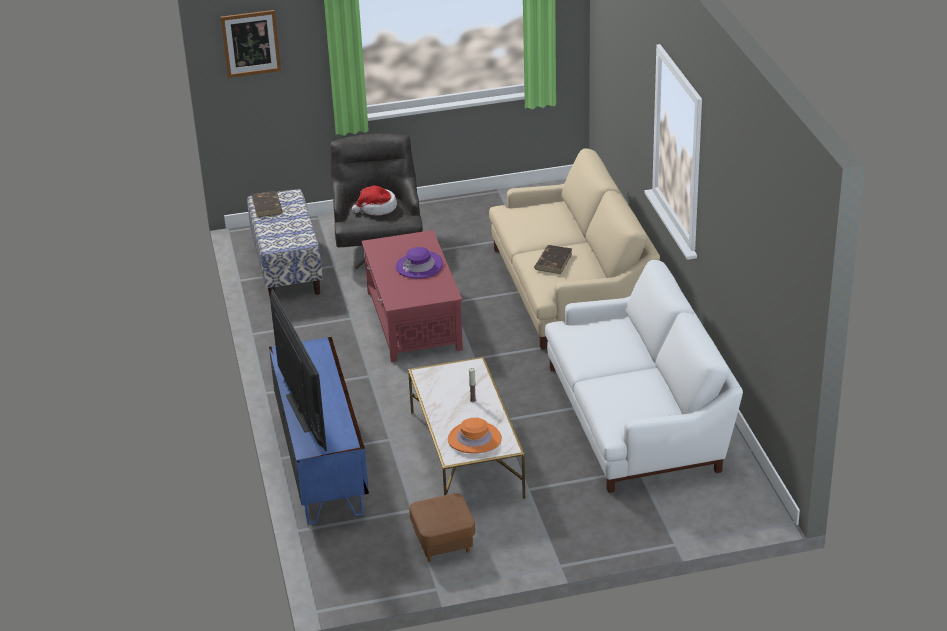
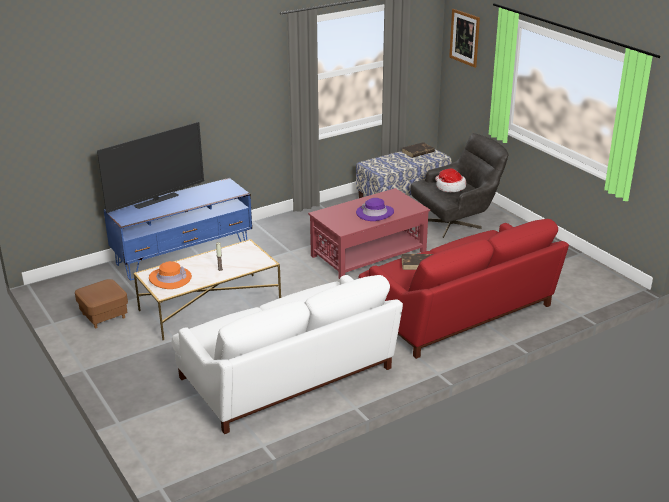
camera: 70 degrees right, 5 degrees down
beige sofa [489,148,660,350] -> red sofa [358,219,569,359]

